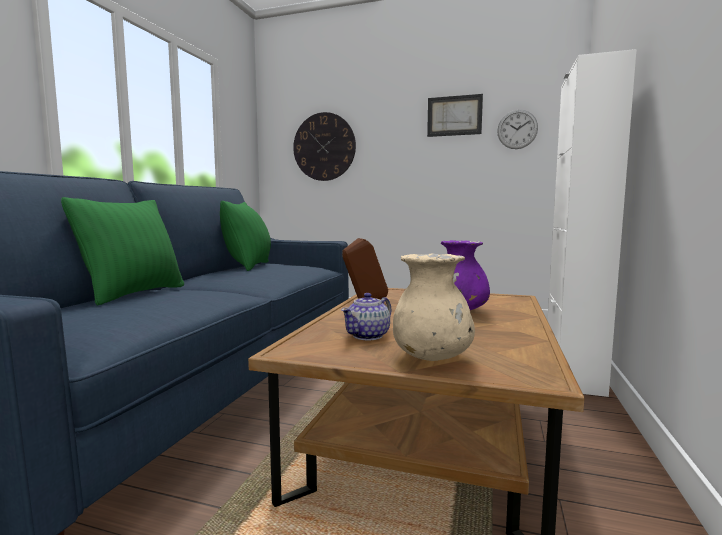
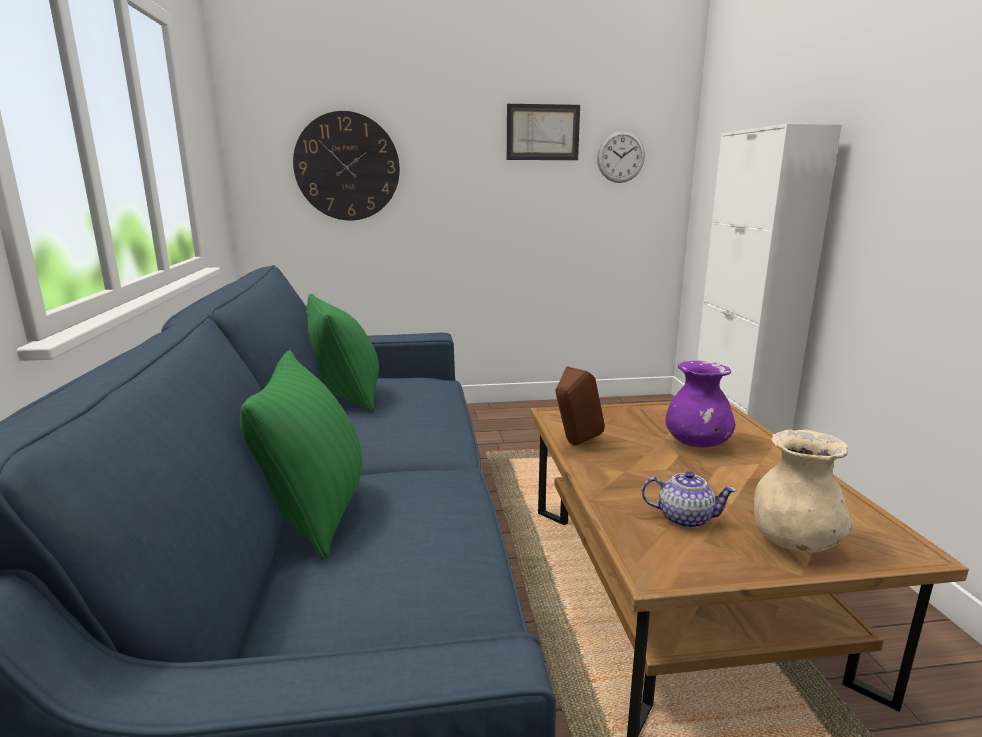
camera: 25 degrees left, 10 degrees up
teapot [341,293,391,340] -> teapot turned 90 degrees counterclockwise [642,471,737,528]

